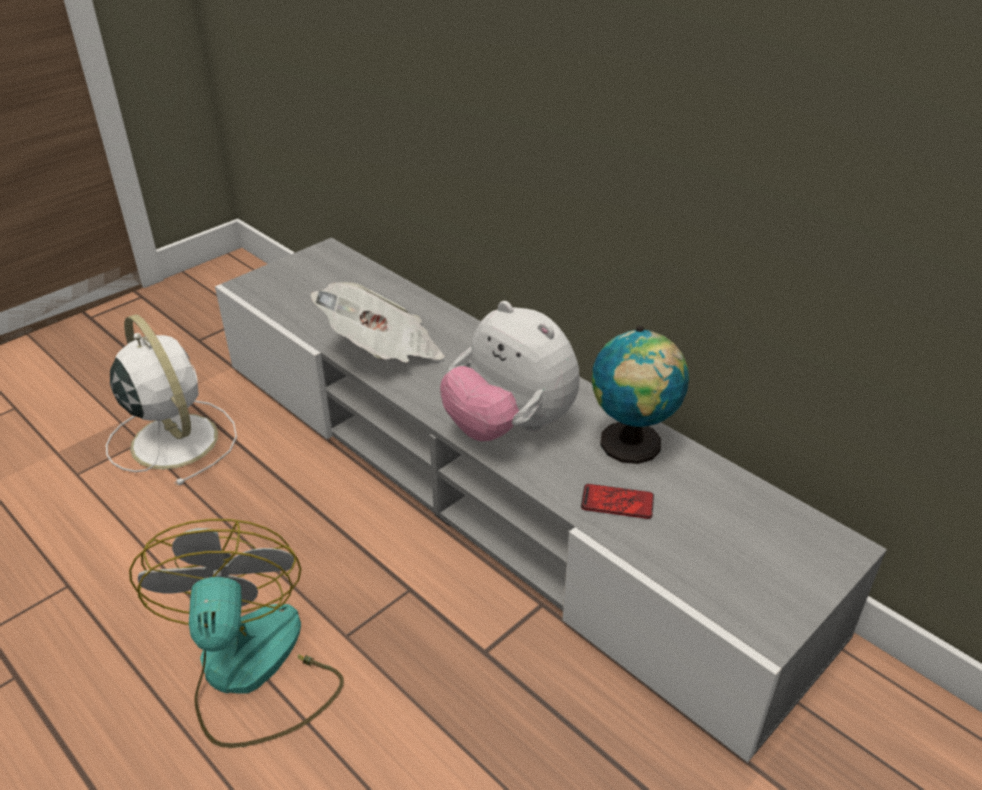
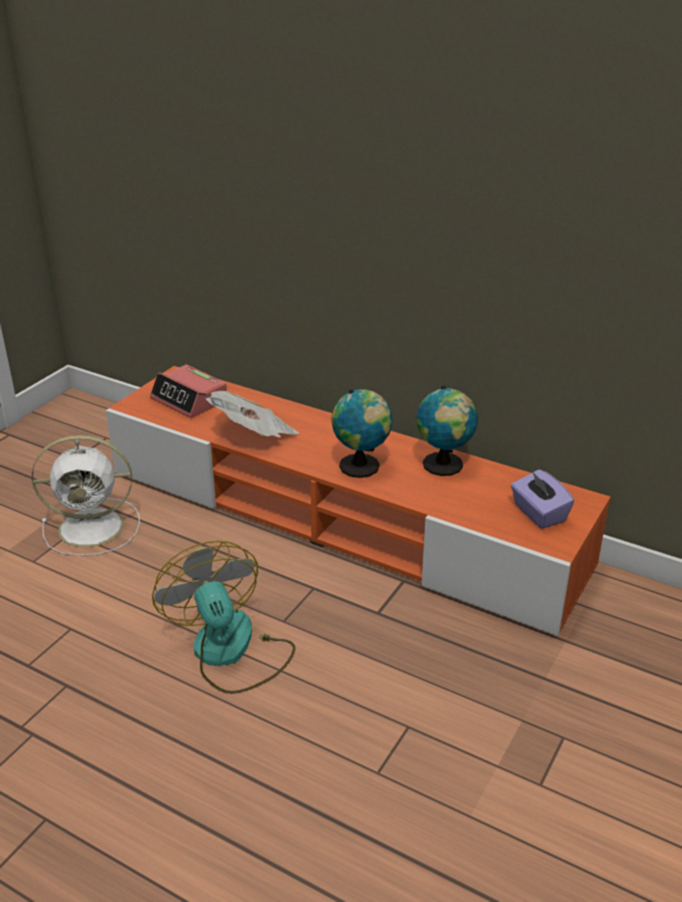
camera: 15 degrees left, 5 degrees down
white fan [106,314,237,485] -> white fan turned 135 degrees clockwise [32,435,140,556]
grey tv stand [215,237,887,763] -> orange tv stand [106,366,611,636]
plush toy [440,301,579,441] -> globe [332,389,393,478]
phone [581,484,654,519] -> none
none -> alarm clock [150,365,227,418]
none -> purple tissue box [511,470,574,529]

